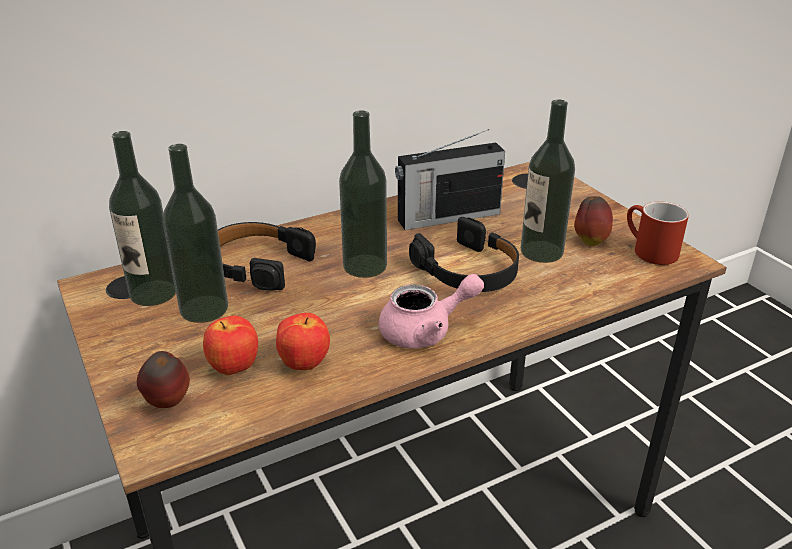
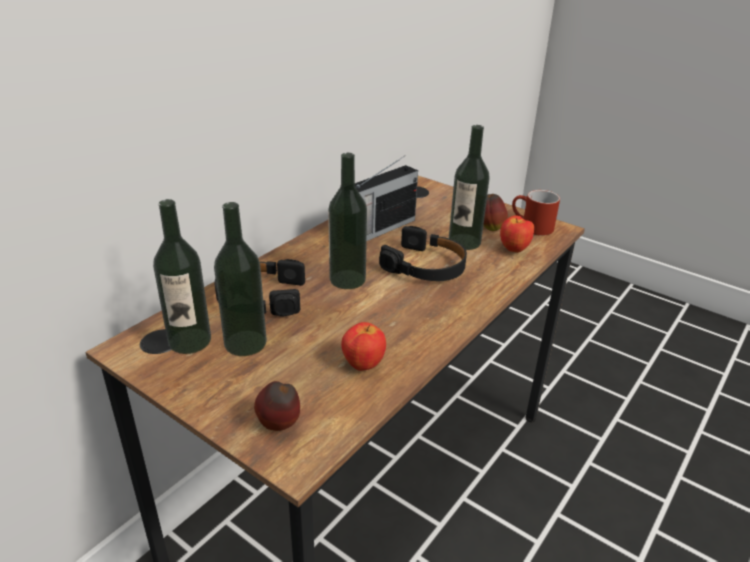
camera: 25 degrees left, 0 degrees up
apple [203,315,258,375] -> apple moved to [500,215,534,253]
pink teapot [379,274,484,348] -> none

